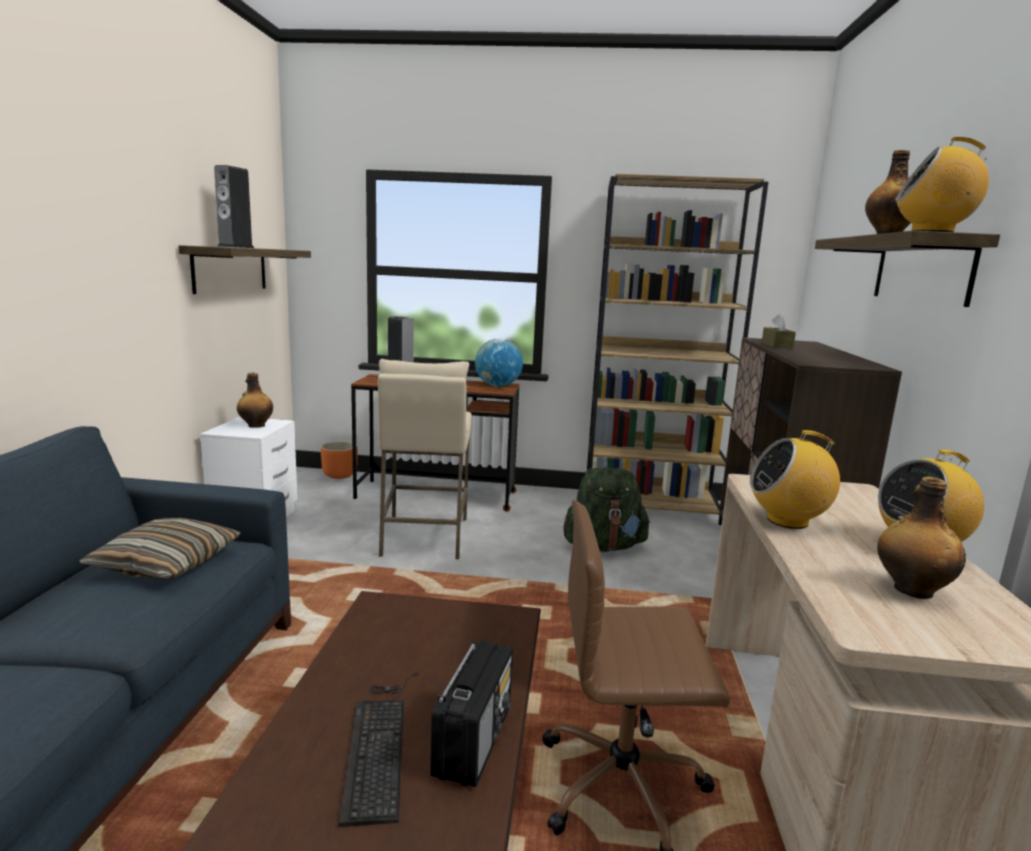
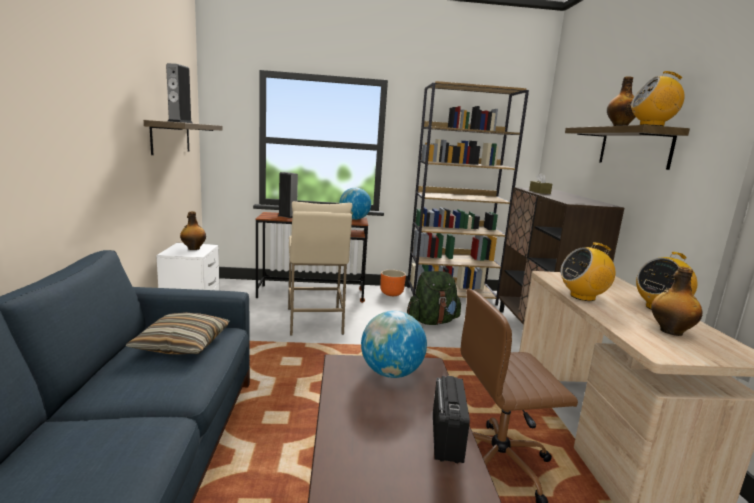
camera: 10 degrees left, 0 degrees up
orange planter [321,441,358,479] -> orange planter moved to [380,270,406,296]
keyboard [338,672,420,827] -> none
none -> globe [361,311,427,378]

